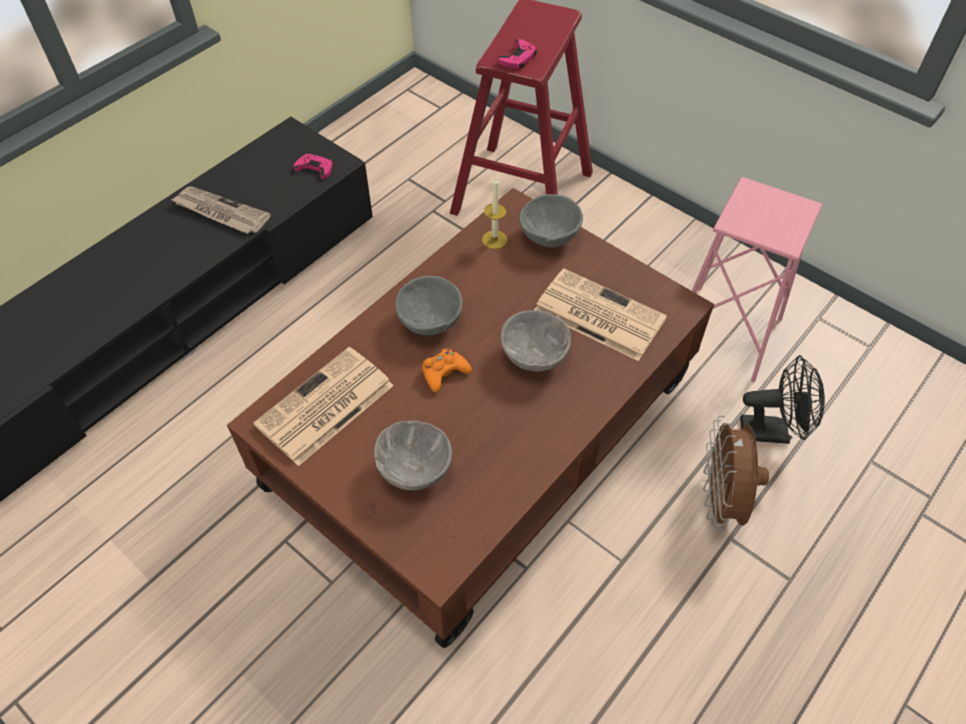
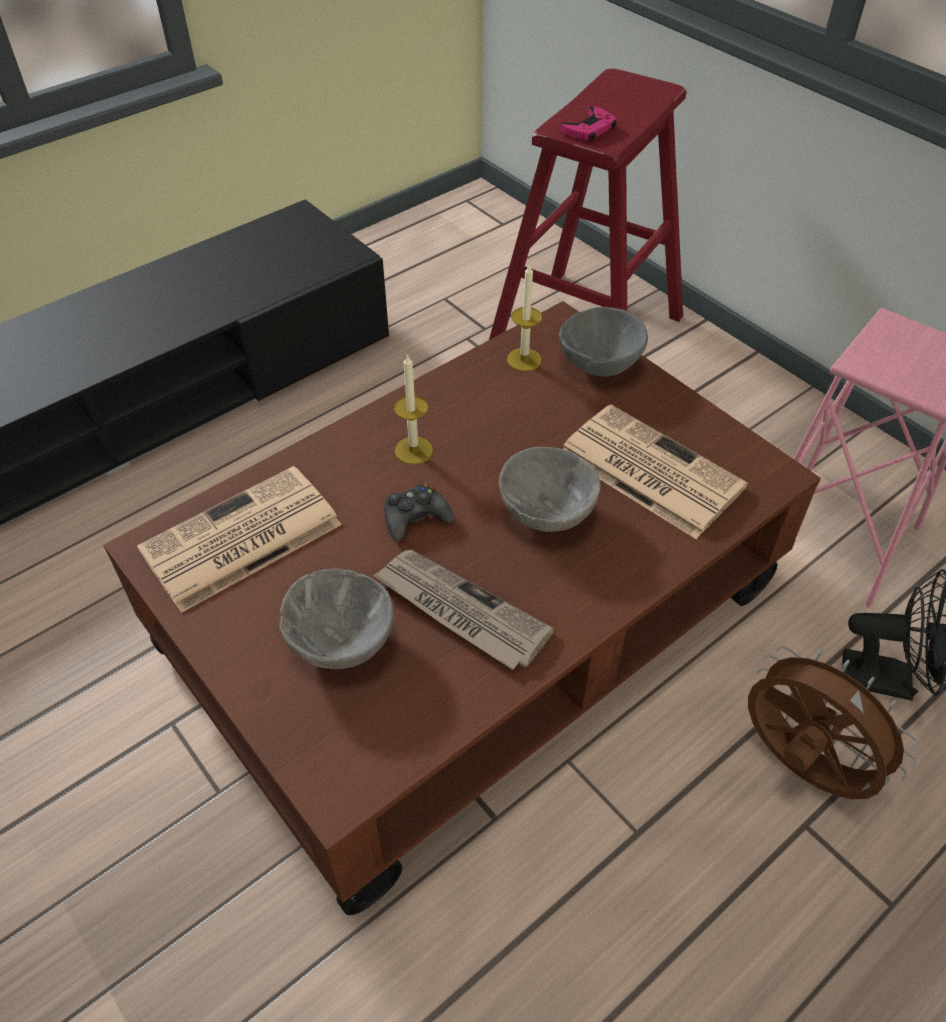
camera: 10 degrees right, 5 degrees down
newspaper [170,186,271,234] -> newspaper moved to [373,550,554,670]
pink game controller [294,154,333,179] -> none
grey bowl [396,276,463,335] -> candle [394,353,433,464]
orange game controller [422,348,472,393] -> black game controller [384,484,454,541]
brown fan [703,416,769,531] -> brown fan turned 120 degrees clockwise [748,646,918,799]

